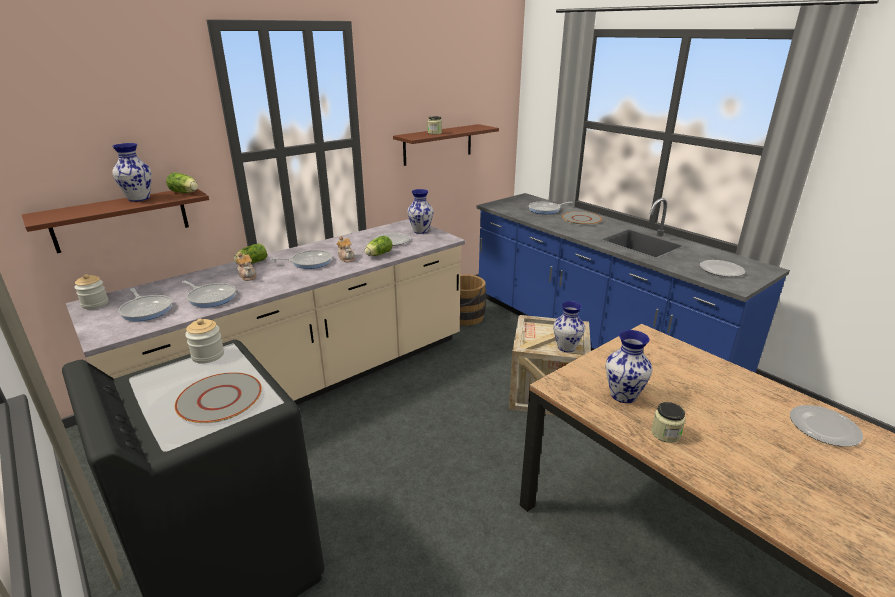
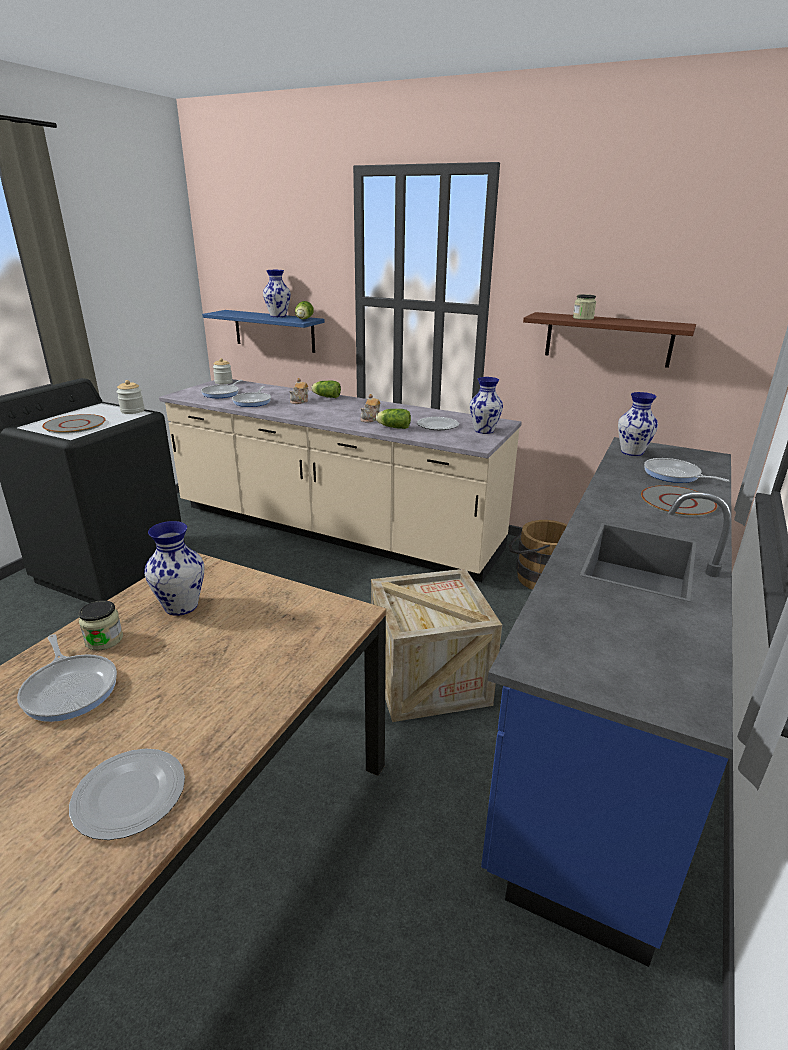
camera: 65 degrees right, 0 degrees up
brown shelf [22,189,209,253] -> blue shelf [202,310,325,353]
frying pan [270,250,332,269] -> frying pan moved to [17,634,117,722]
vase [553,301,585,352] -> vase moved to [618,392,658,456]
plate [700,260,745,277] -> none

